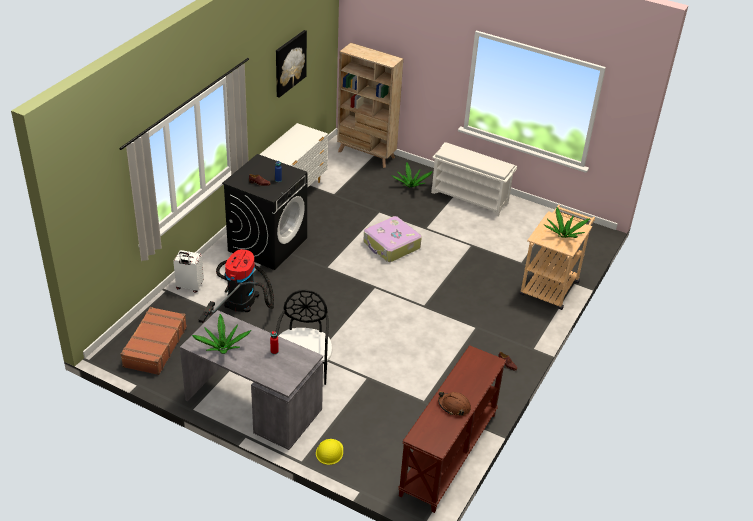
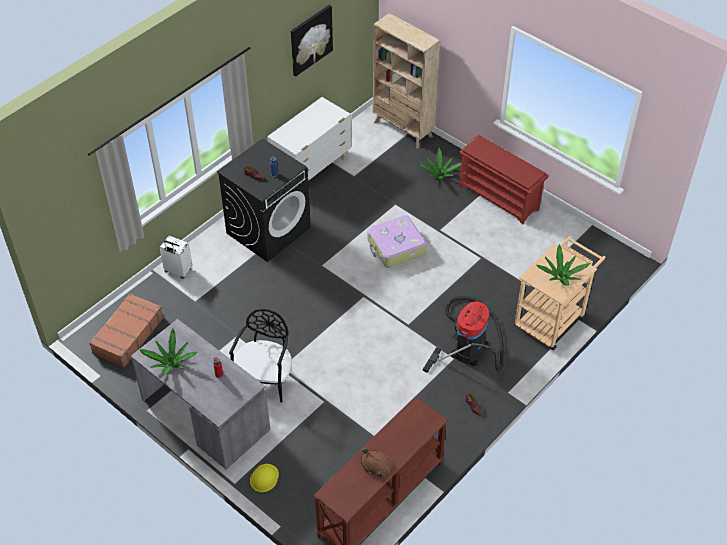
camera: 15 degrees right, 10 degrees up
vacuum cleaner [199,249,274,323] -> vacuum cleaner moved to [423,296,504,373]
white shoe rack [431,142,517,216] -> red shoe rack [459,135,549,224]

